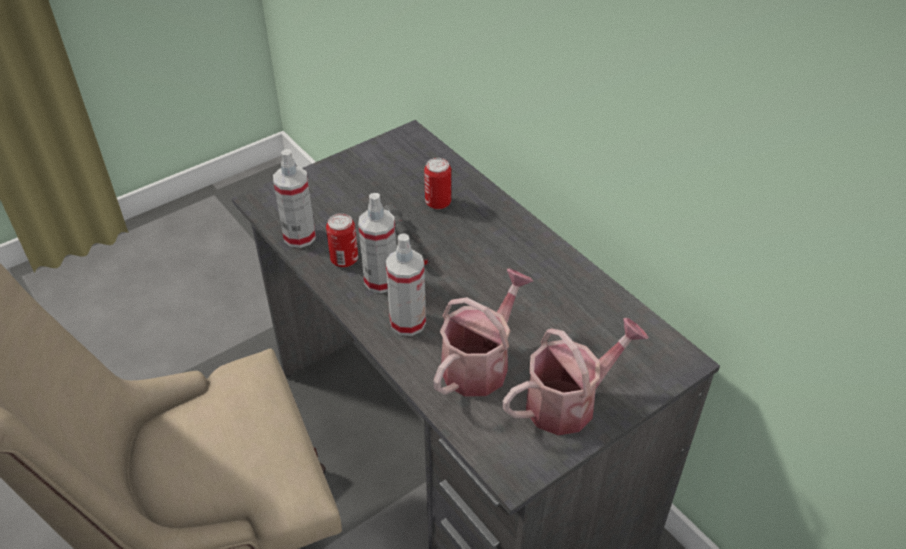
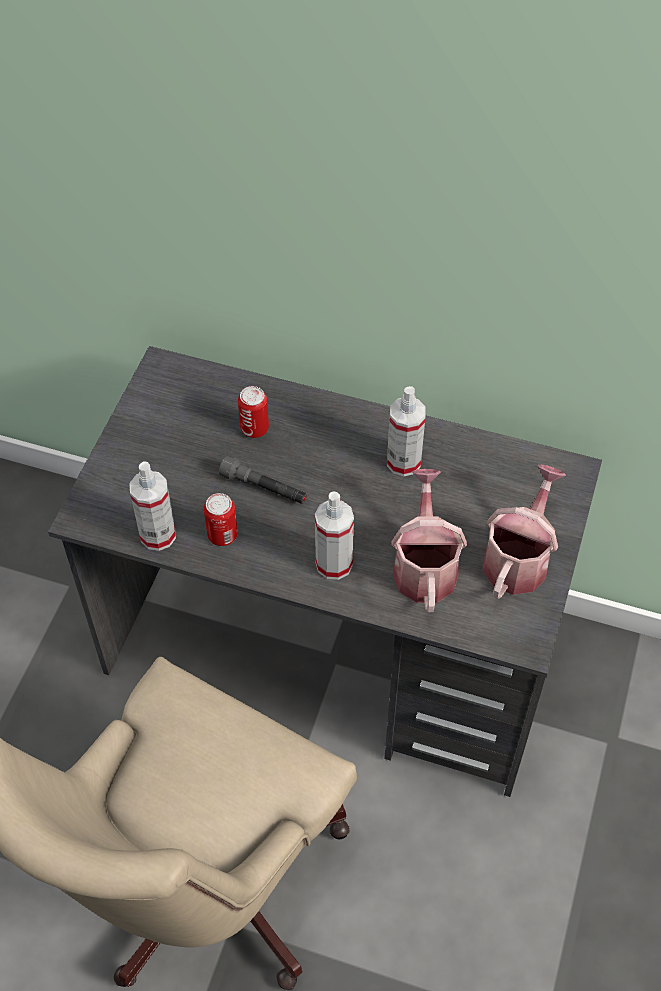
camera: 35 degrees left, 10 degrees up
spray bottle [358,193,396,293] -> spray bottle moved to [387,386,426,476]

